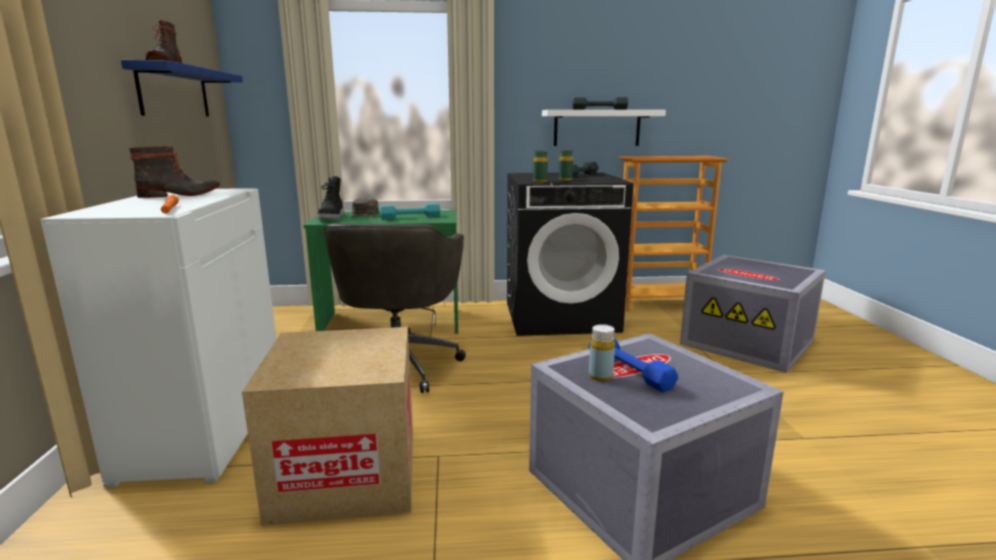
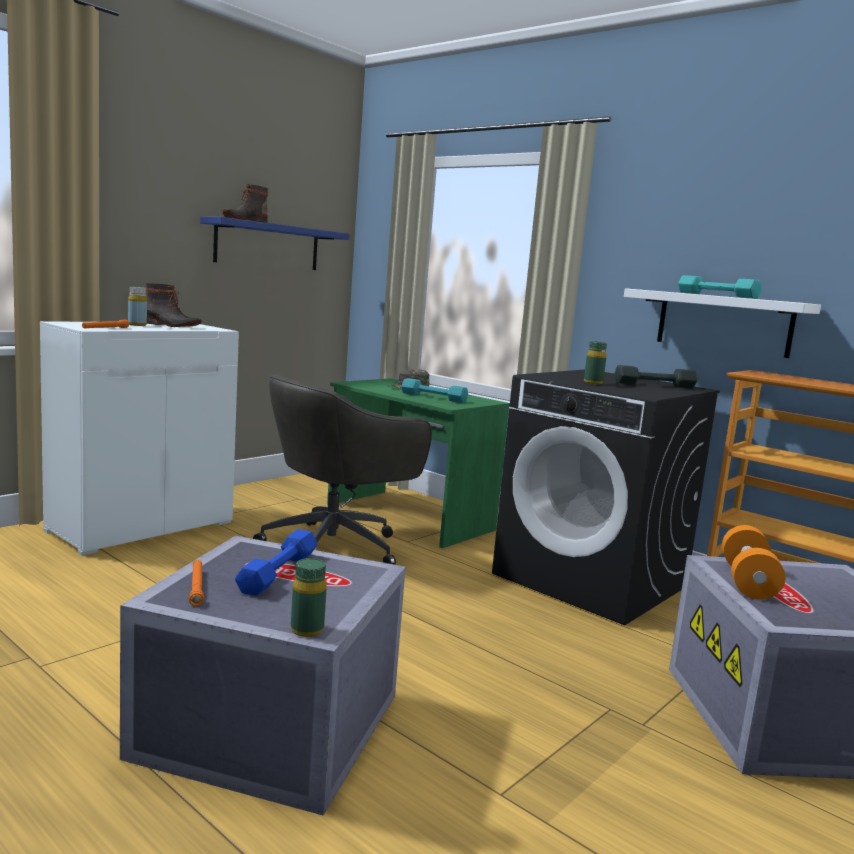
camera: 45 degrees right, 5 degrees down
cardboard box [242,327,413,526] -> none
black boot [318,176,344,220] -> none
green bottle [533,151,548,182] -> green bottle moved to [291,558,327,637]
grey dumbbell [572,97,628,110] -> turquoise dumbbell [678,275,762,299]
yellow bottle [589,324,615,381] -> yellow bottle moved to [128,287,147,326]
none -> orange flashlight [189,560,204,606]
none -> orange dumbbell [722,525,786,600]

